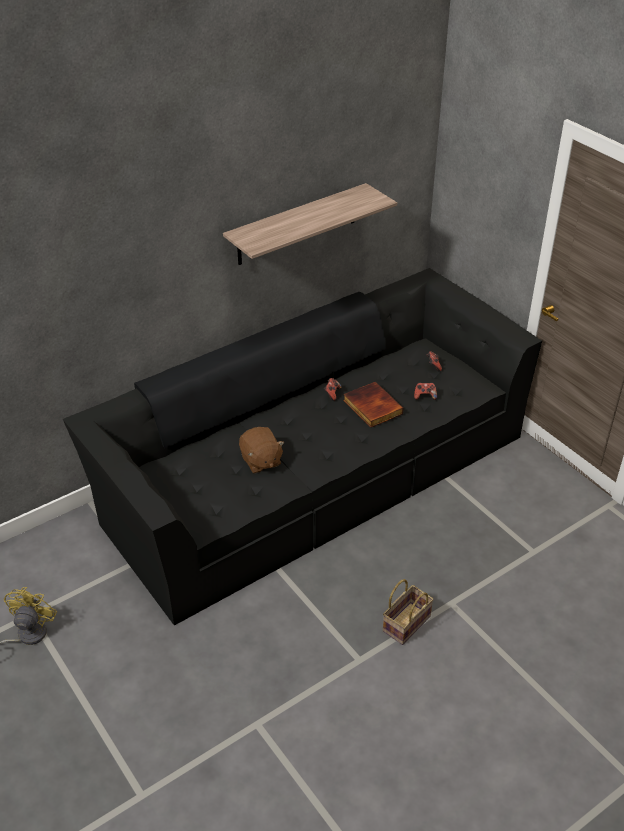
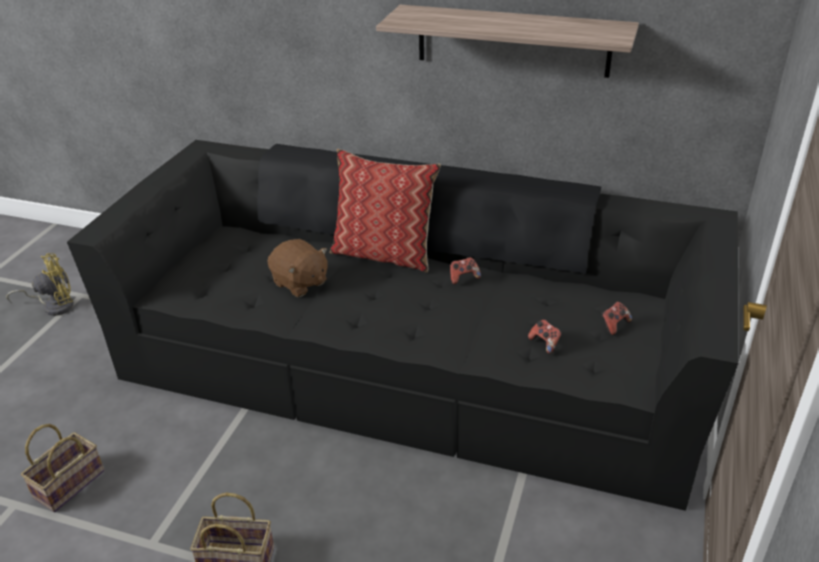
camera: 55 degrees right, 5 degrees down
brown plush toy [239,427,284,474] -> brown plush toy turned 75 degrees counterclockwise [267,239,327,297]
book [343,382,404,428] -> none
none -> basket [21,424,104,512]
none -> pillow [329,149,441,273]

